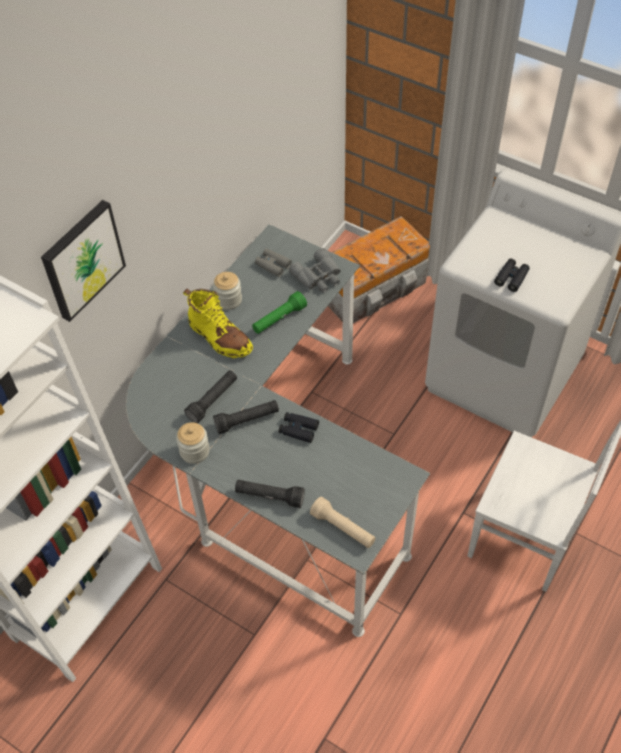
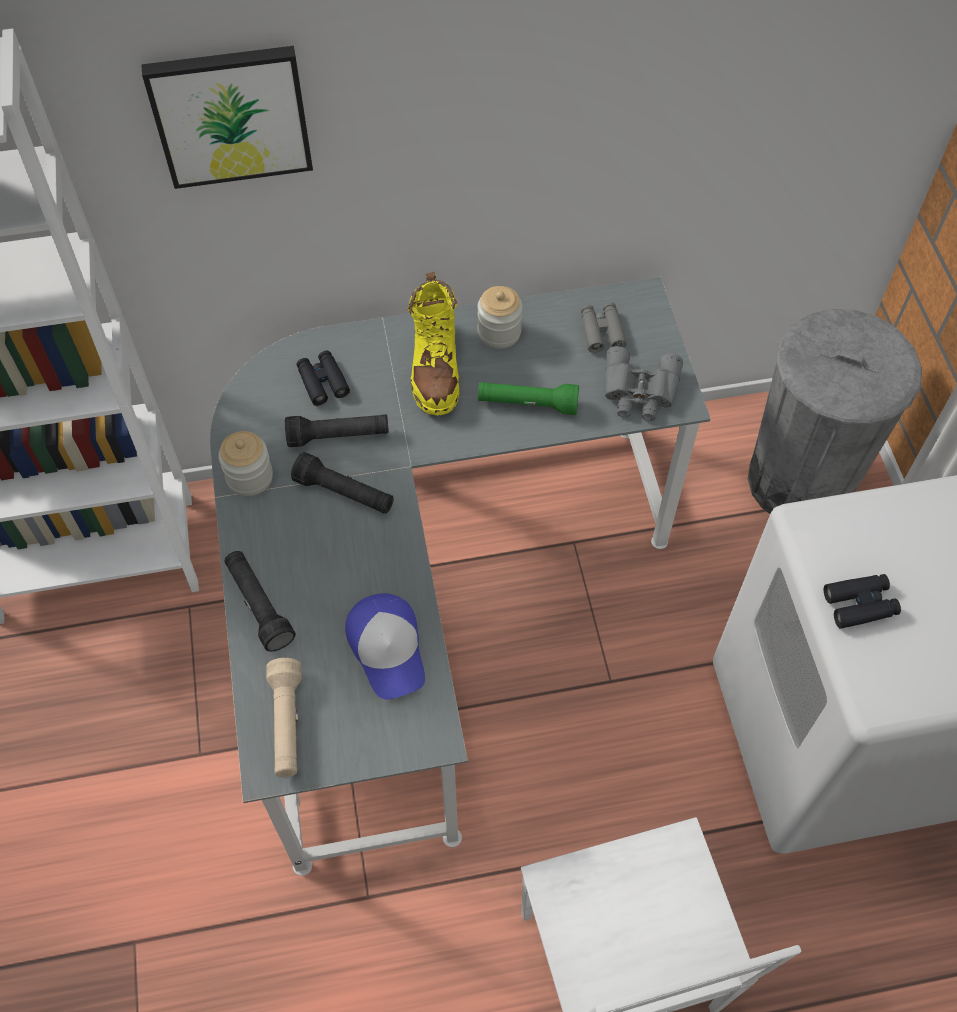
camera: 45 degrees right, 5 degrees up
black binoculars [279,412,319,443] -> black binoculars moved to [297,351,350,406]
storage box [328,216,430,323] -> grey trash can [748,309,922,514]
none -> cap [345,593,425,700]

